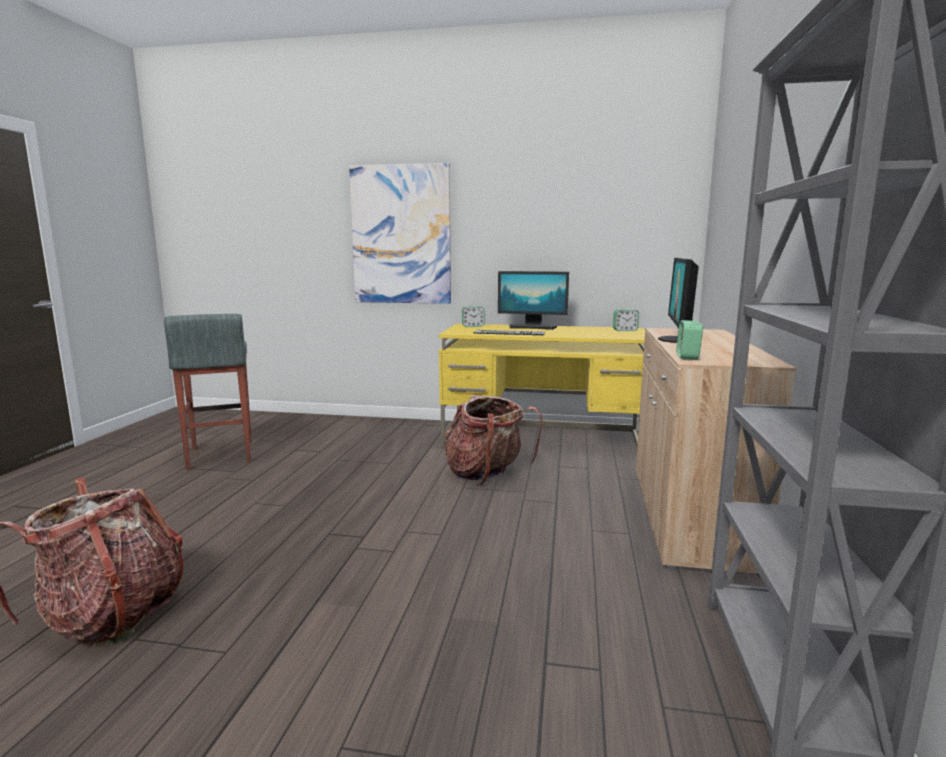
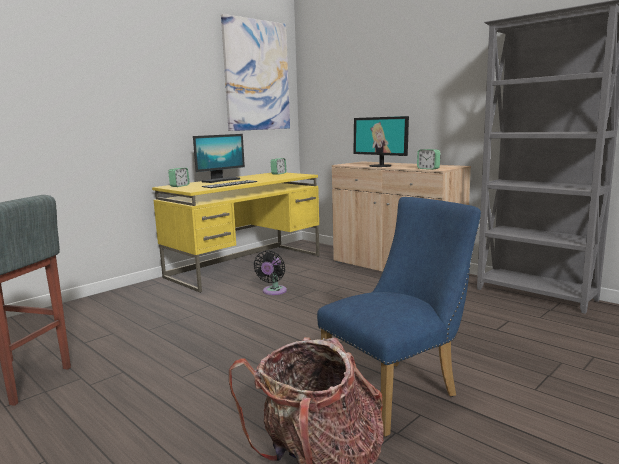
camera: 55 degrees left, 0 degrees up
picture [349,163,451,304] -> picture moved to [221,14,290,131]
backpack [445,395,542,485] -> black fan [254,250,287,295]
none -> blue chair [317,197,481,437]

